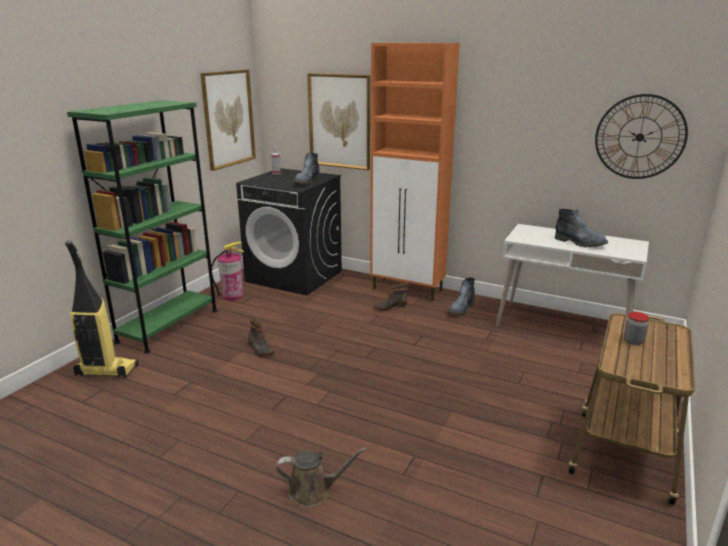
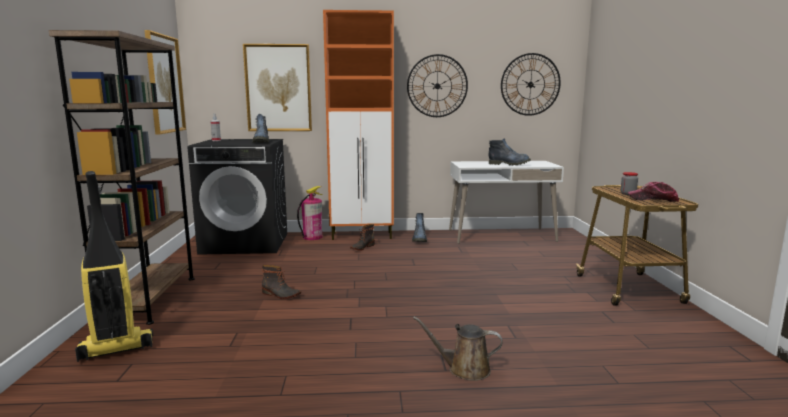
camera: 30 degrees left, 10 degrees down
green bookcase [67,100,217,353] -> brown bookcase [49,30,195,325]
fire extinguisher [211,241,244,301] -> fire extinguisher moved to [297,186,323,240]
brown watering can [276,448,366,507] -> brown watering can turned 135 degrees counterclockwise [413,316,503,381]
none -> wall clock [407,54,468,117]
none -> cap [628,182,679,202]

